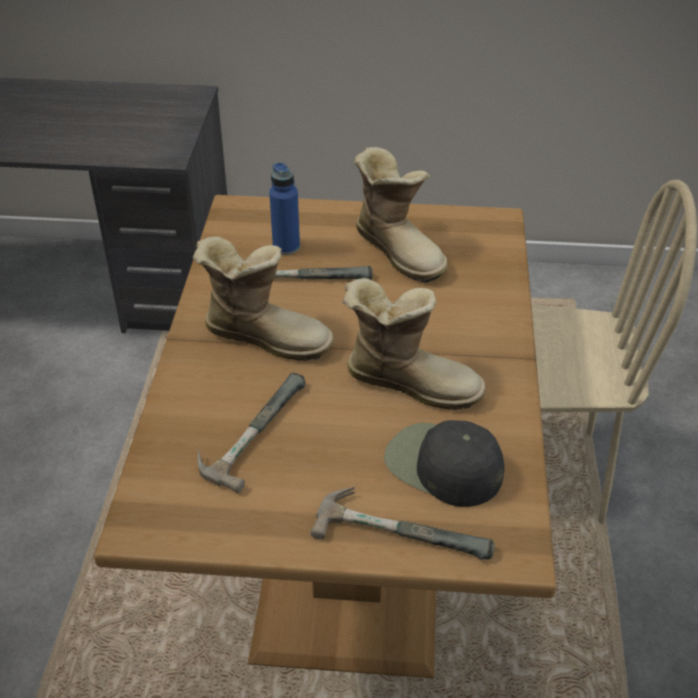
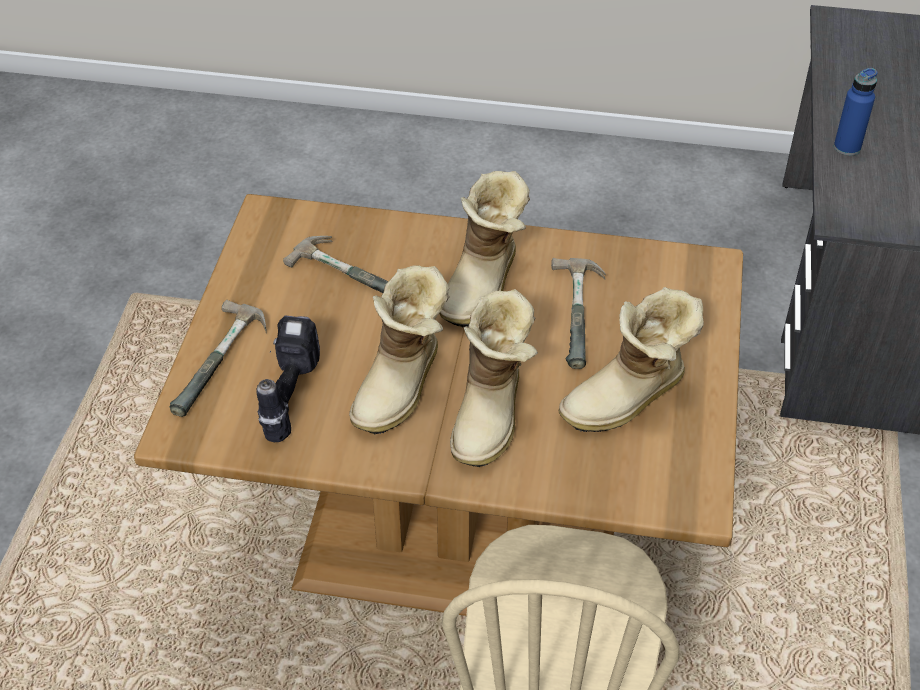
camera: 95 degrees right, 5 degrees up
blue bottle [269,162,300,255] -> blue bottle moved to [834,68,878,156]
black cap [384,420,505,507] -> power drill [256,315,320,442]
none -> boot [450,289,538,467]

